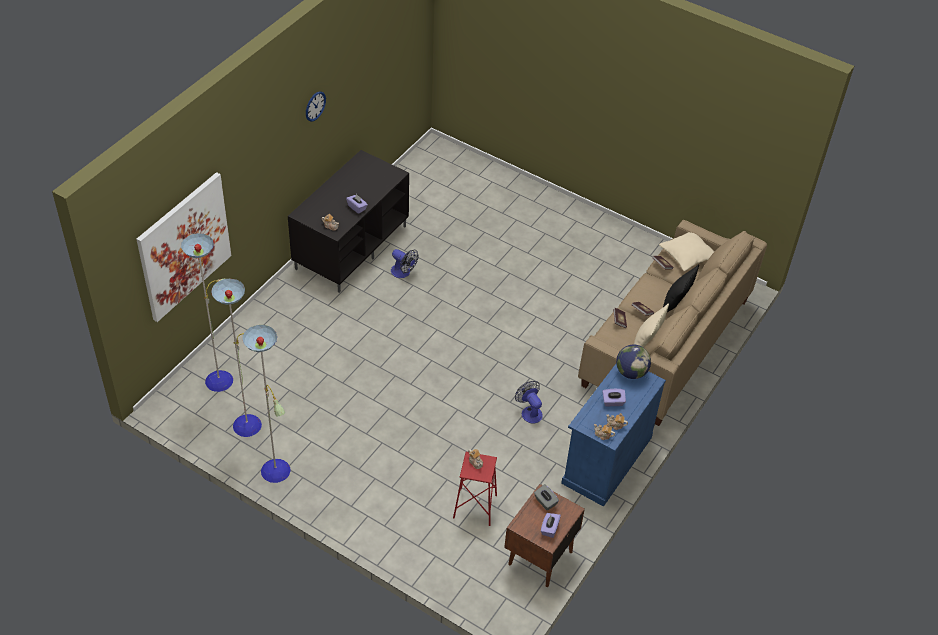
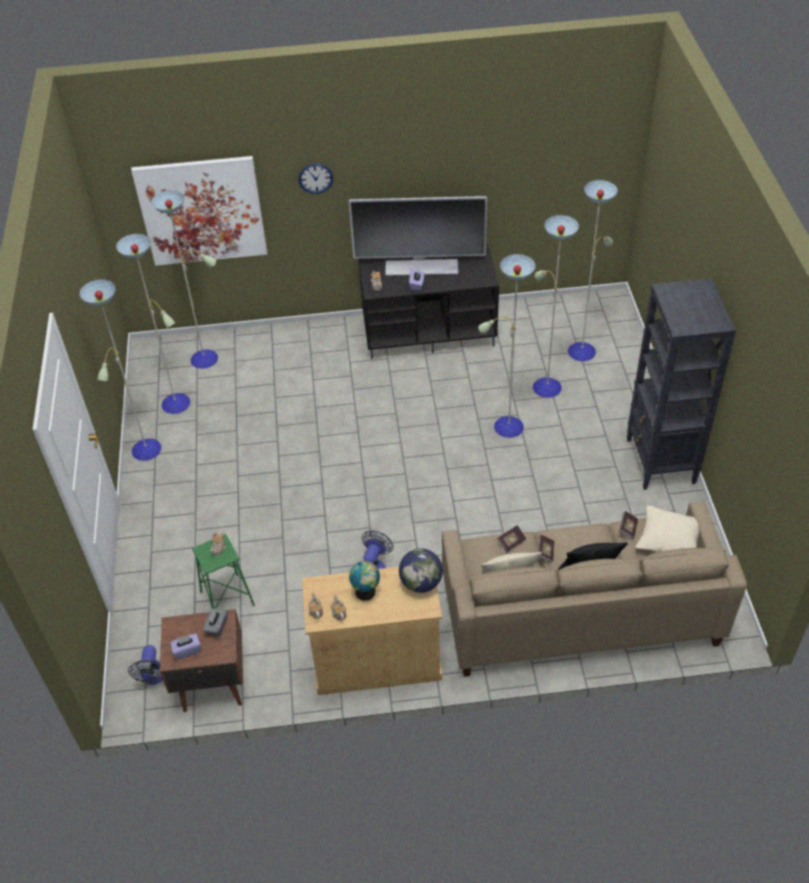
camera: 55 degrees right, 0 degrees up
wall clock [306,91,326,122] -> wall clock moved to [299,164,333,194]
fan [391,249,419,278] -> fan moved to [128,645,163,685]
red stool [453,452,497,526] -> green stool [192,534,255,609]
blue cabinet [561,364,666,507] -> beige cabinet [302,567,442,695]
purple tissue box [602,389,626,406] -> globe [349,561,380,600]
none -> television [348,196,487,276]
none -> floor lamp [478,180,618,438]
none -> black bookcase [627,278,736,490]

